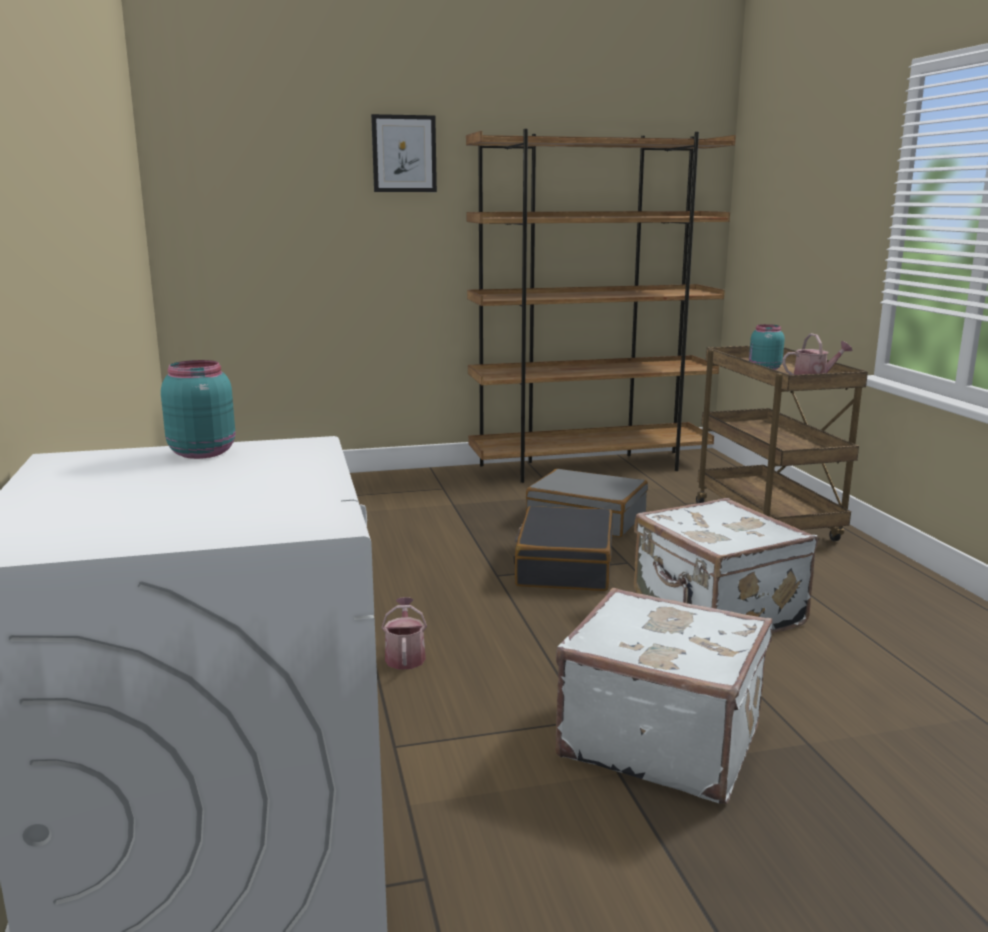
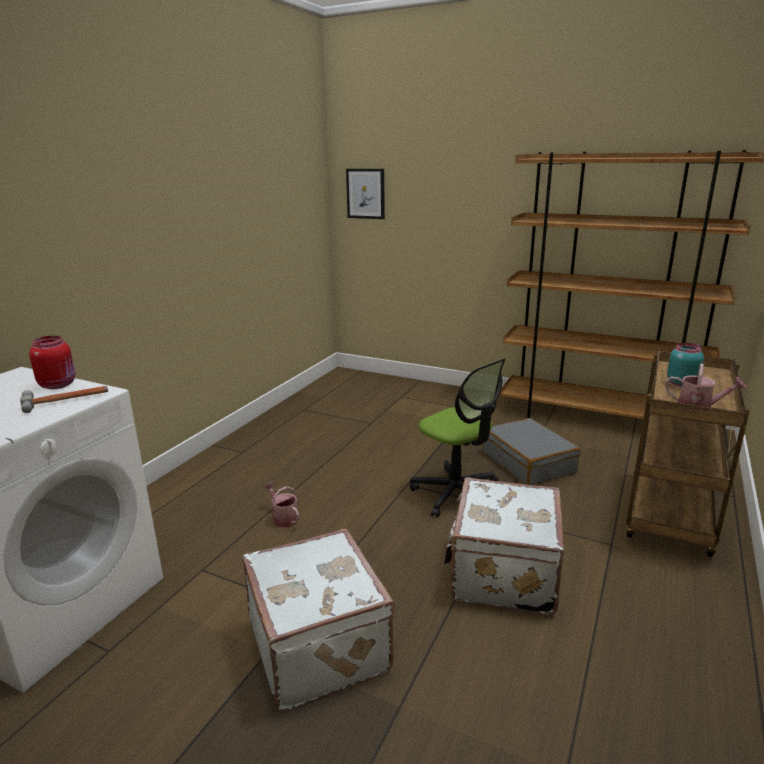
camera: 40 degrees right, 5 degrees up
turquoise jar [161,360,235,459] -> red jar [29,336,76,389]
picture [371,114,437,192] -> picture moved to [346,169,385,219]
watering can [382,597,427,670] -> watering can turned 75 degrees counterclockwise [264,482,299,527]
black suitcase [513,506,613,591] -> office chair [410,358,506,518]
none -> hammer [20,386,108,413]

